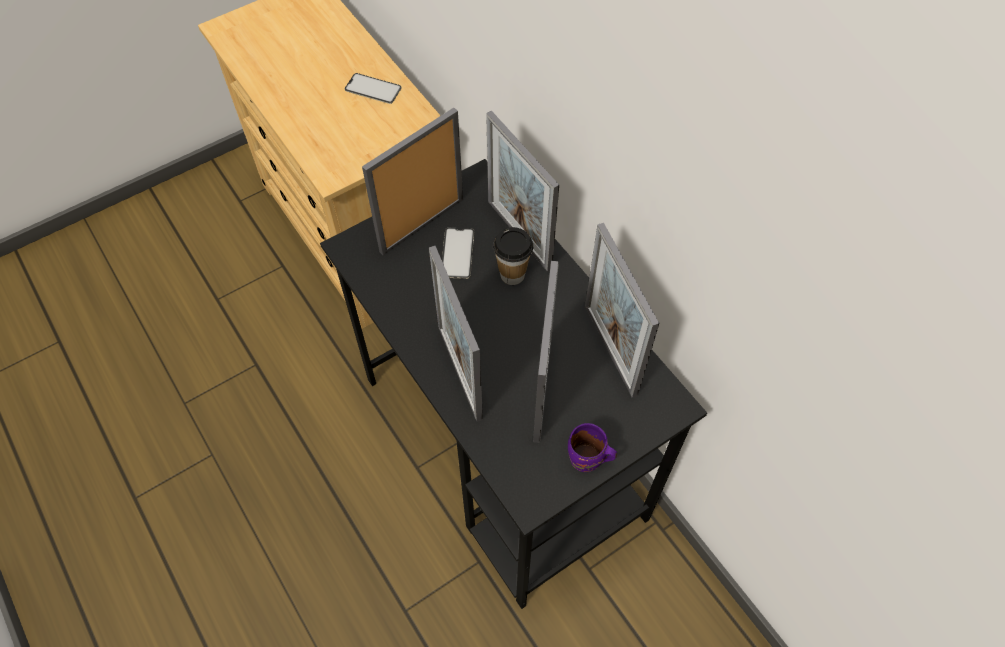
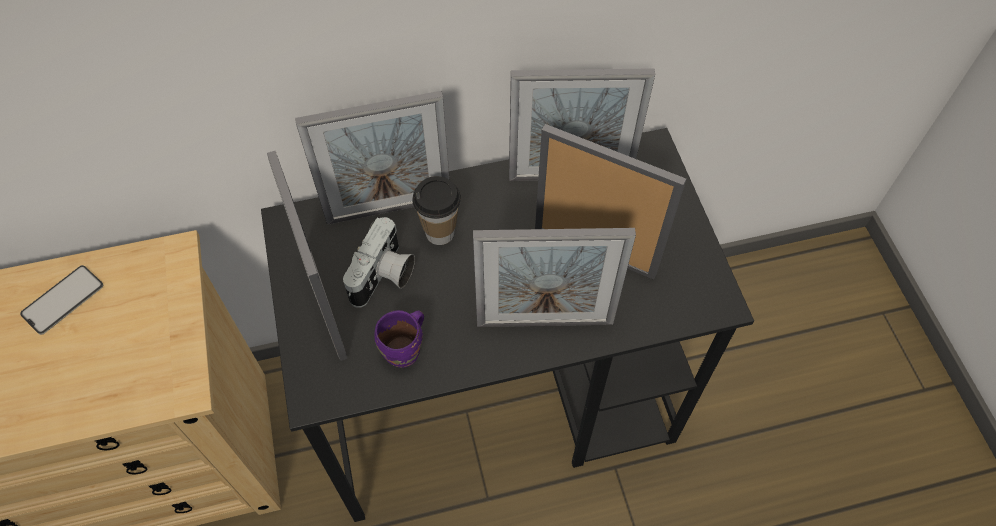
camera: 70 degrees left, 0 degrees up
phone [442,228,474,279] -> camera [343,217,415,308]
purple mug [568,423,617,472] -> purple mug moved to [374,310,424,367]

